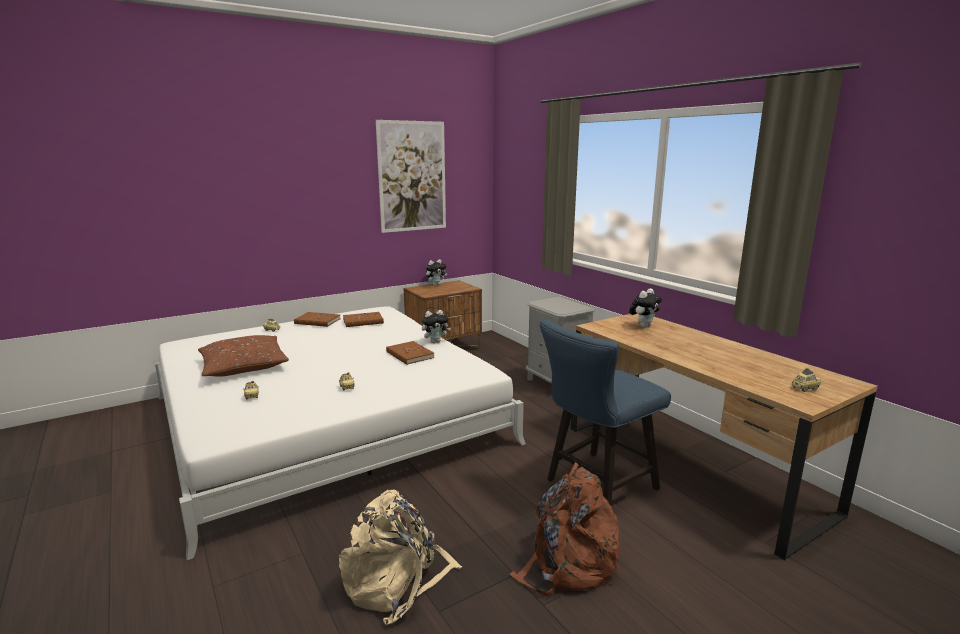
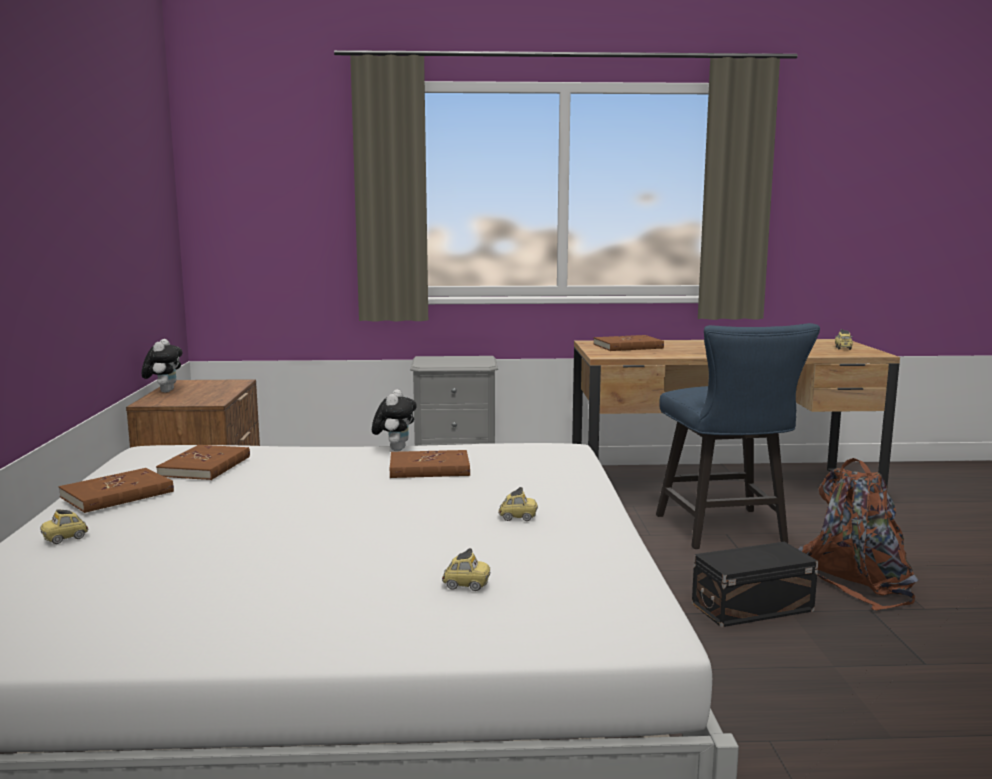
camera: 60 degrees left, 5 degrees down
brown pillow [198,335,289,377] -> none
beige backpack [339,489,462,625] -> none
picture [376,120,446,233] -> none
plush toy [629,288,662,328] -> brown book [593,335,664,351]
none -> black storage box [692,542,818,627]

